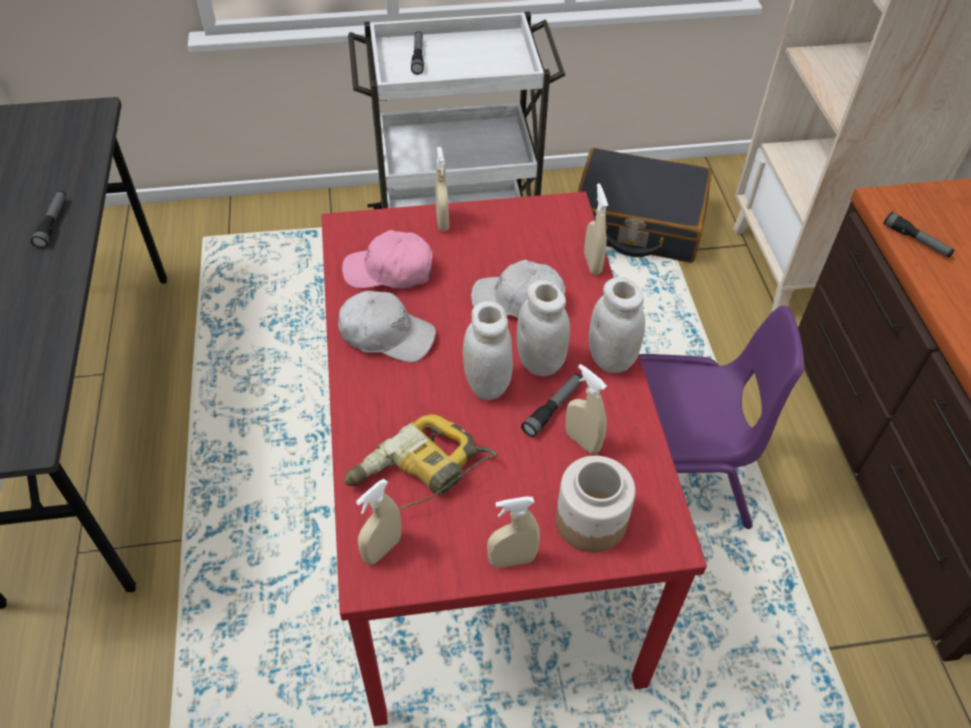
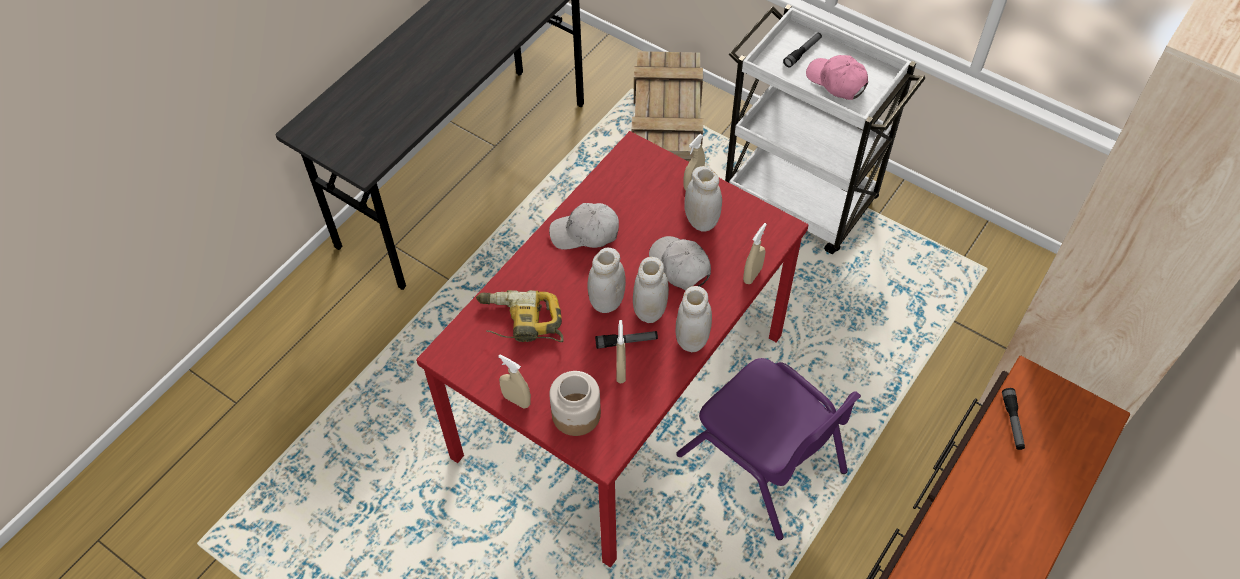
camera: 45 degrees right, 5 degrees up
flashlight [31,191,66,249] -> none
white cap [338,291,436,362] -> white cap turned 120 degrees clockwise [549,203,619,249]
pink cap [342,230,433,289] -> pink cap moved to [806,55,868,100]
beige spray bottle [356,479,401,565] -> none
black suitcase [578,148,712,263] -> none
none -> crate [632,51,703,162]
none -> white jar [685,166,722,232]

